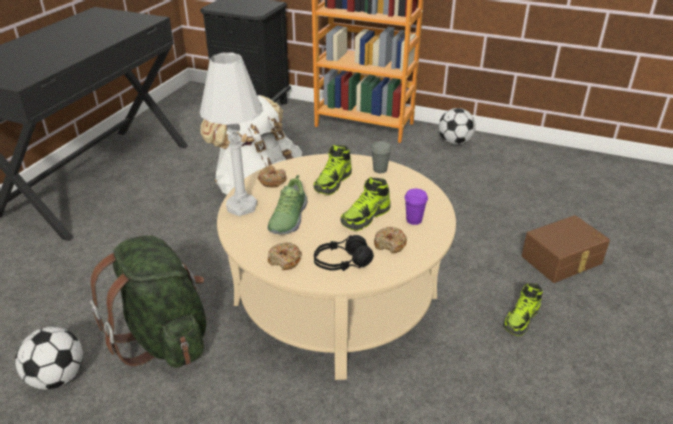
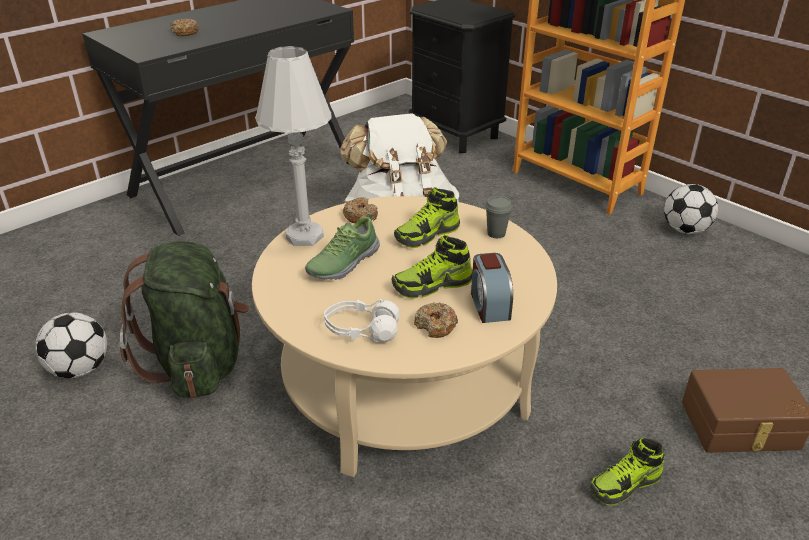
camera: 25 degrees right, 0 degrees up
donut [268,242,302,270] -> donut moved to [170,18,199,36]
black headphones [314,235,374,271] -> white headphones [324,299,400,343]
purple cup [405,188,428,225] -> alarm clock [471,253,513,323]

